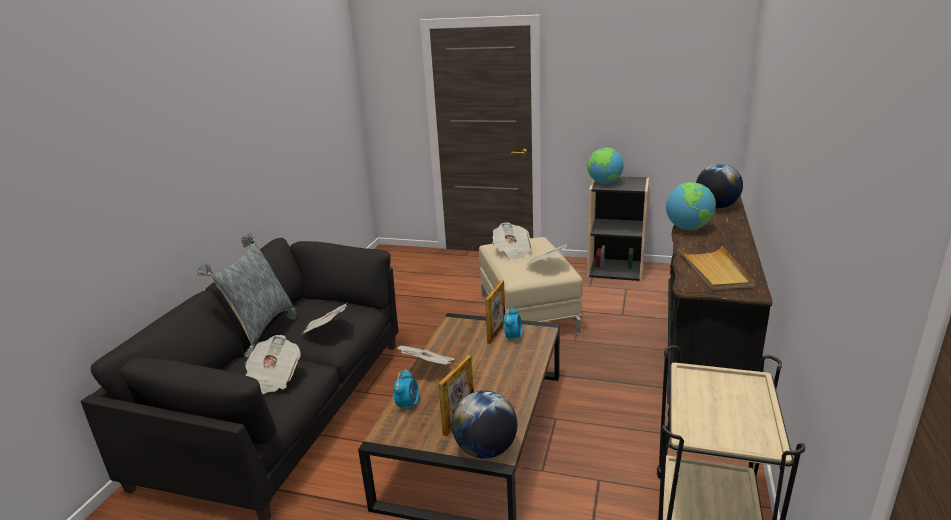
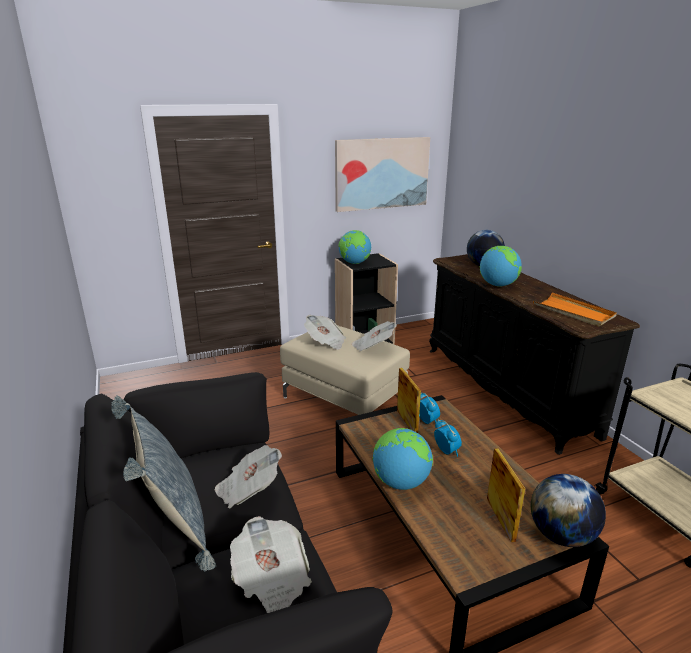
camera: 40 degrees left, 0 degrees up
alarm clock [394,370,419,413] -> alarm clock moved to [434,419,462,457]
newspaper [397,346,455,365] -> globe [373,428,433,490]
beige tray [679,246,755,290] -> orange tray [533,292,617,327]
none -> picture [335,137,430,212]

